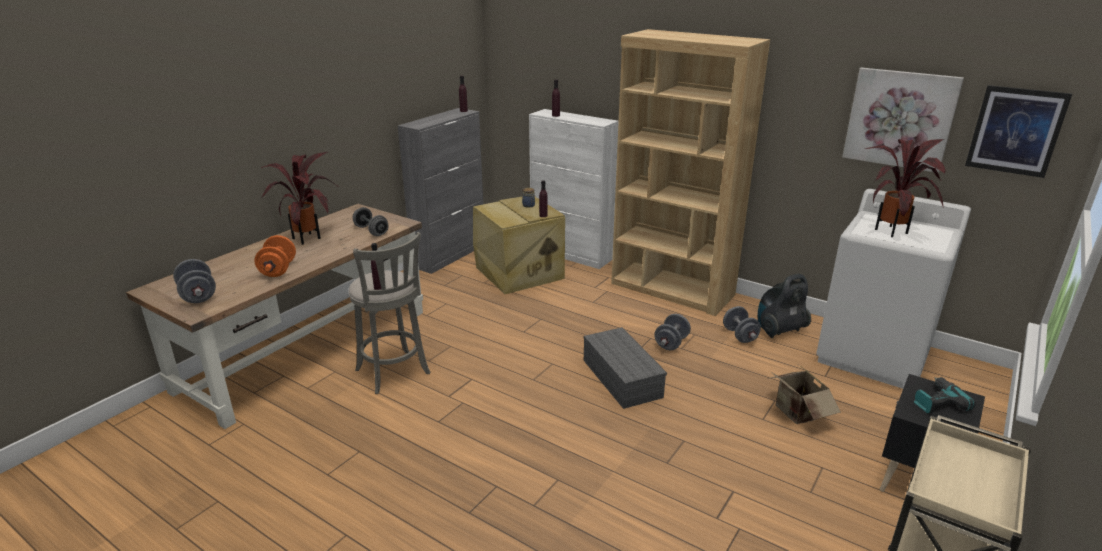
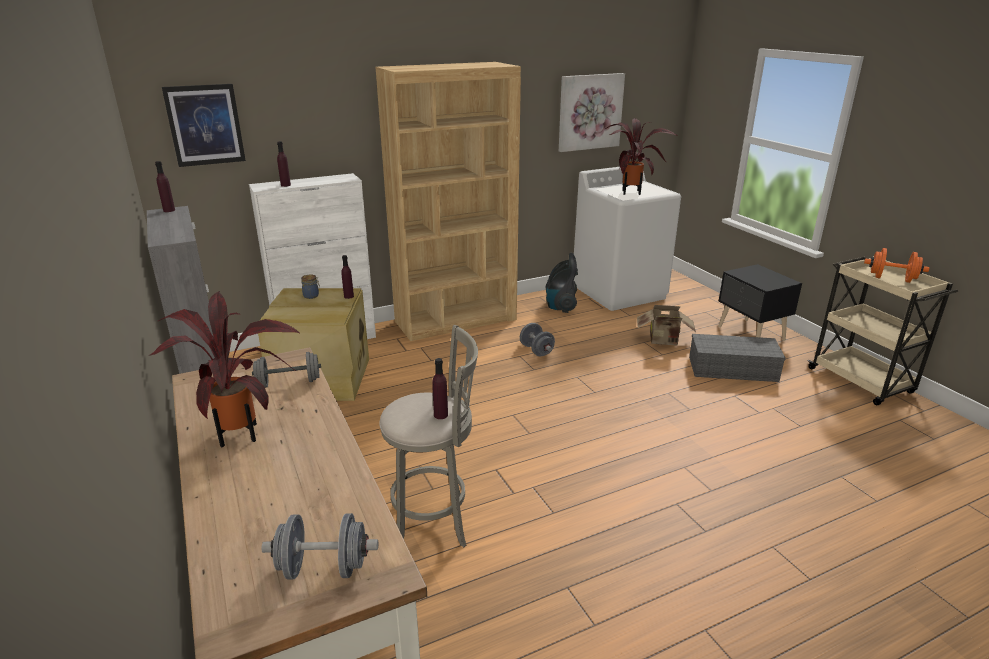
camera: 60 degrees left, 0 degrees up
orange dumbbell [254,235,296,277] -> orange dumbbell moved to [864,248,930,283]
grey storage box [584,327,667,409] -> grey storage box moved to [689,334,786,382]
grey dumbbell [723,306,761,343] -> none
power drill [914,377,976,414] -> none
picture [965,85,1072,178] -> picture moved to [162,84,246,167]

